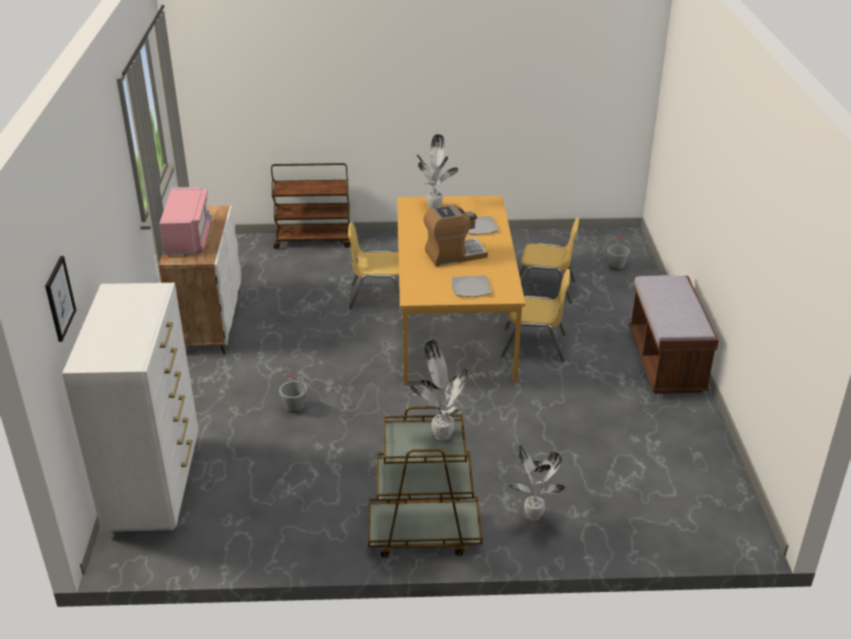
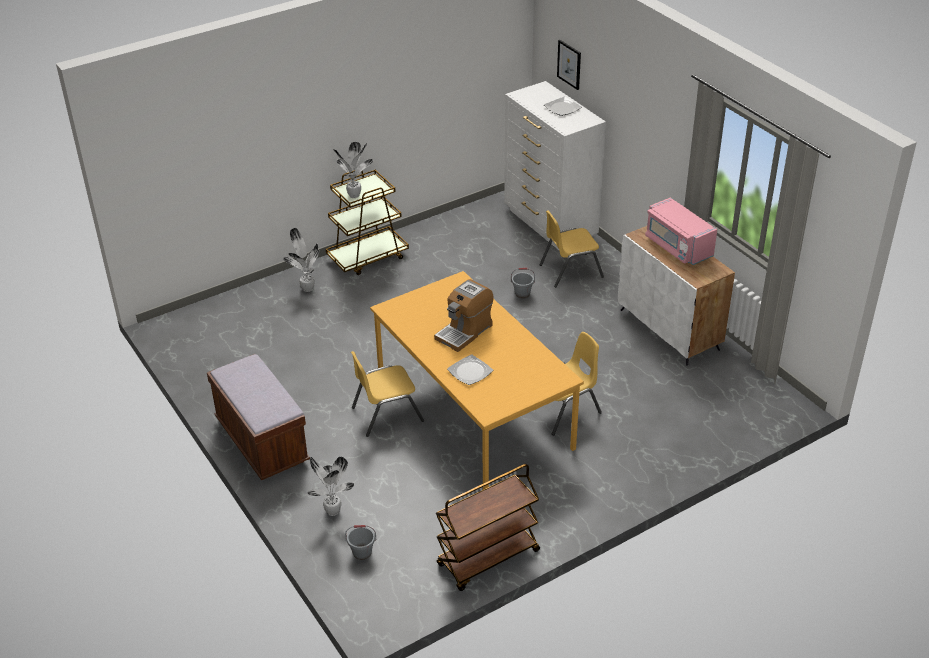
camera: 150 degrees right, 5 degrees up
brown cart [271,163,350,249] -> brown cart moved to [436,464,540,591]
potted plant [417,134,458,209] -> potted plant moved to [307,457,354,516]
plate [452,275,491,297] -> plate moved to [544,97,582,116]
yellow chair [519,218,579,303] -> yellow chair moved to [540,210,604,287]

